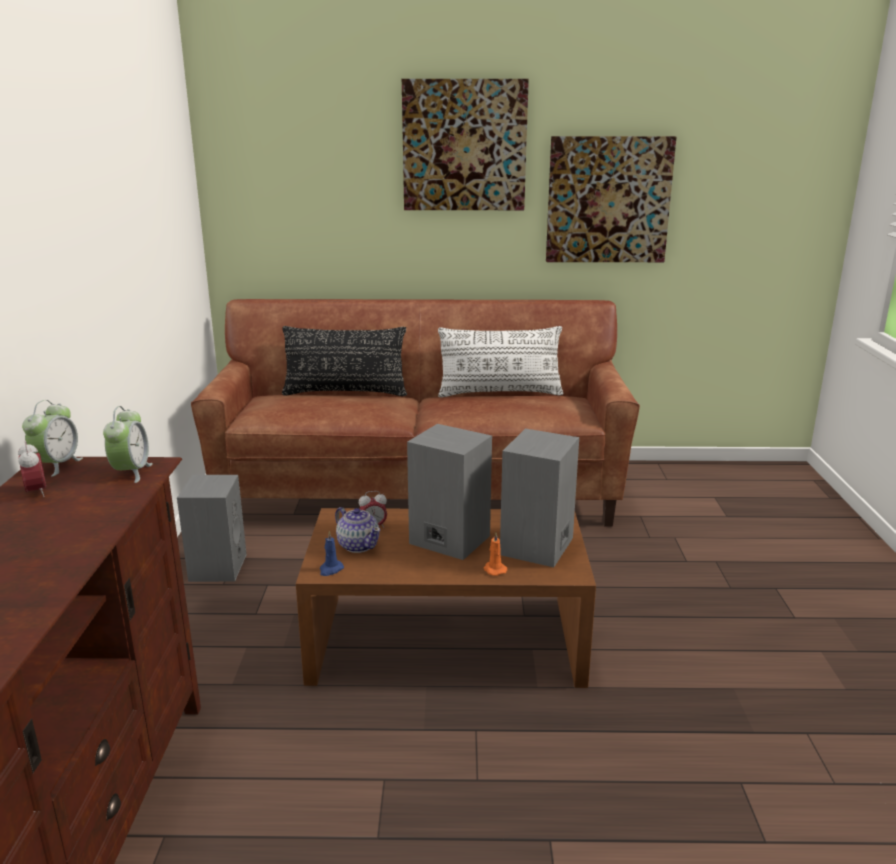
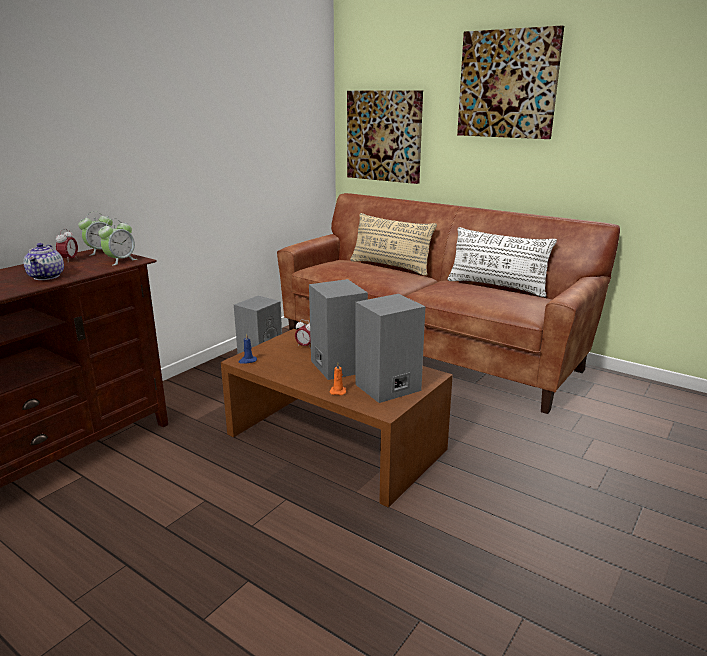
camera: 35 degrees right, 0 degrees up
black pillow [282,326,407,396] -> beige pillow [350,213,437,275]
teapot [335,507,380,553] -> teapot moved to [23,243,64,280]
picture [546,136,677,262] -> picture moved to [347,90,423,184]

